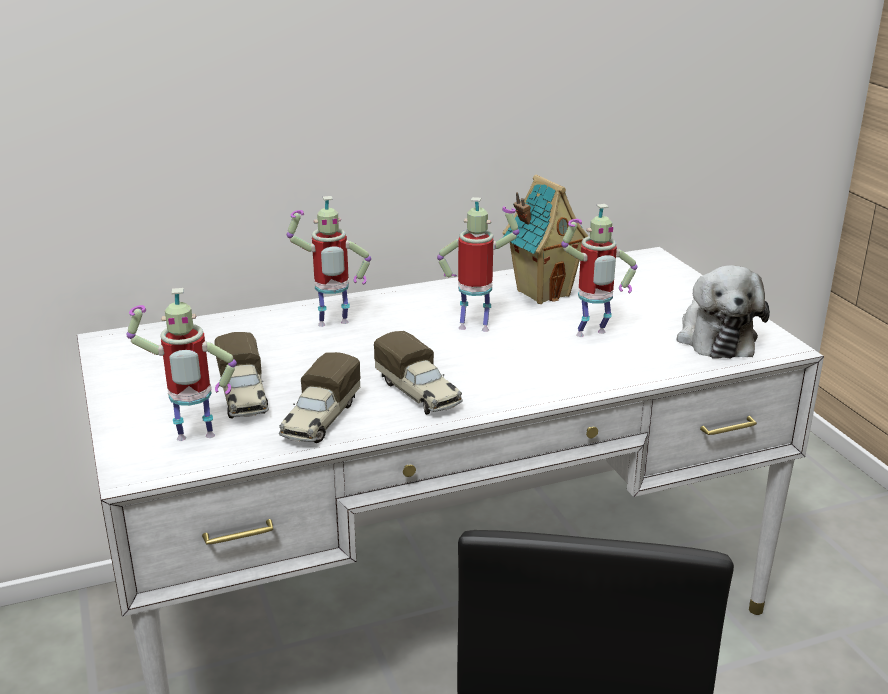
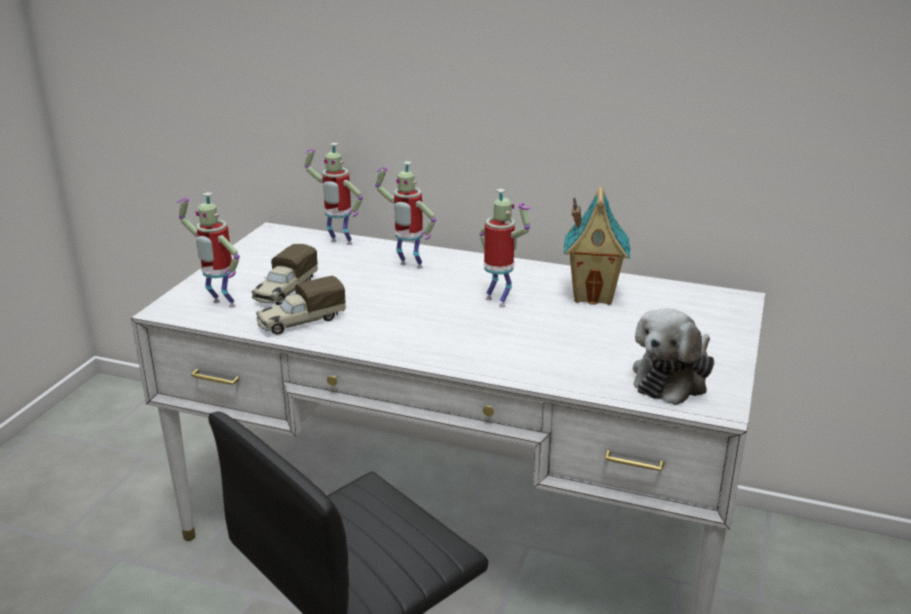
camera: 40 degrees right, 0 degrees up
toy truck [374,331,463,415] -> none
toy robot [561,204,637,337] -> toy robot moved to [305,143,363,245]

